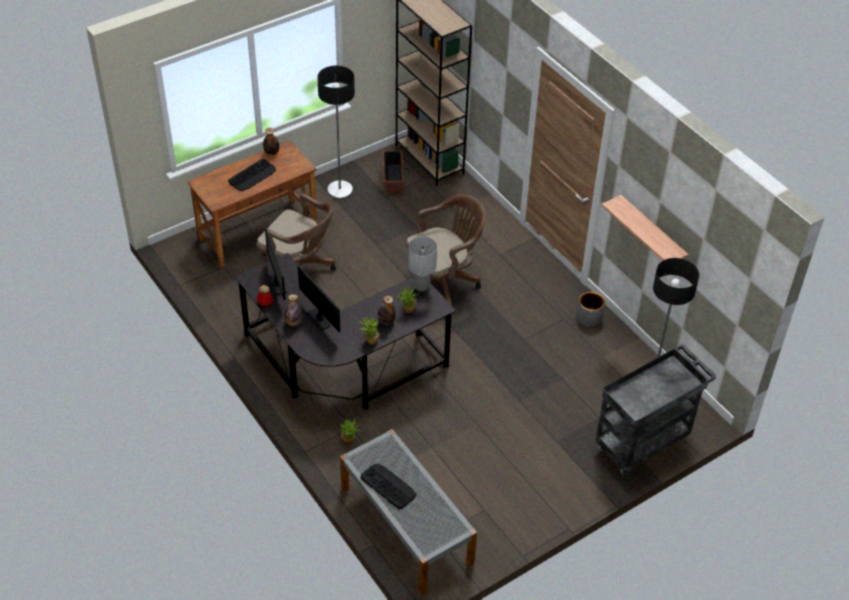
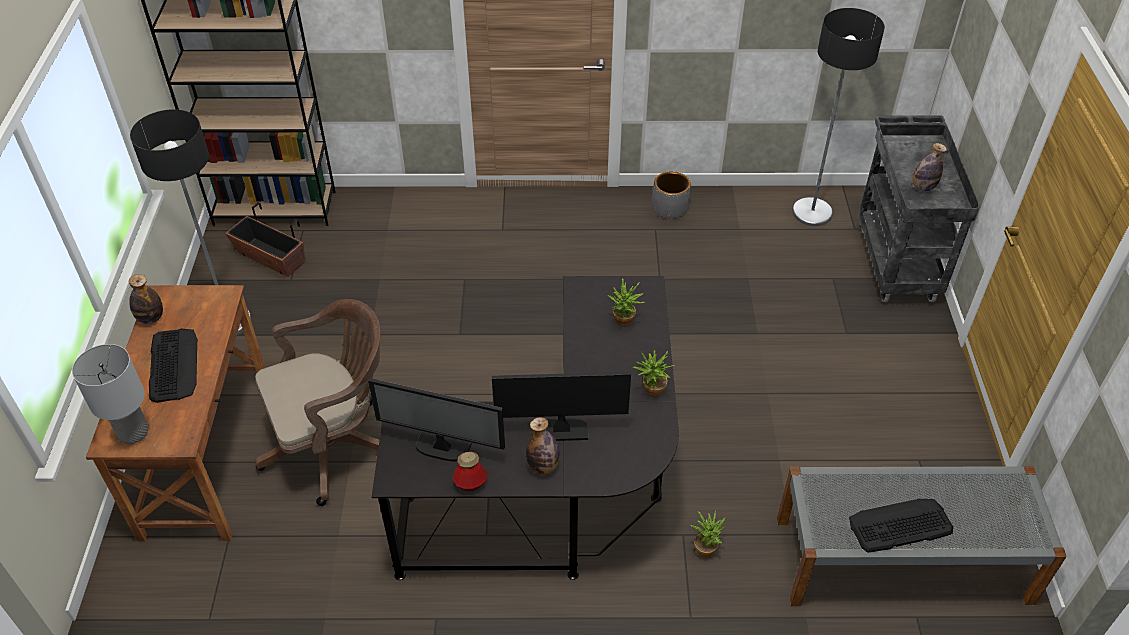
camera: 55 degrees left, 0 degrees up
bottle [378,296,396,325] -> bottle moved to [913,143,947,192]
brown office chair [406,194,485,306] -> none
grey table lamp [408,236,437,292] -> grey table lamp moved to [72,344,148,444]
shelf [602,195,689,261] -> none

